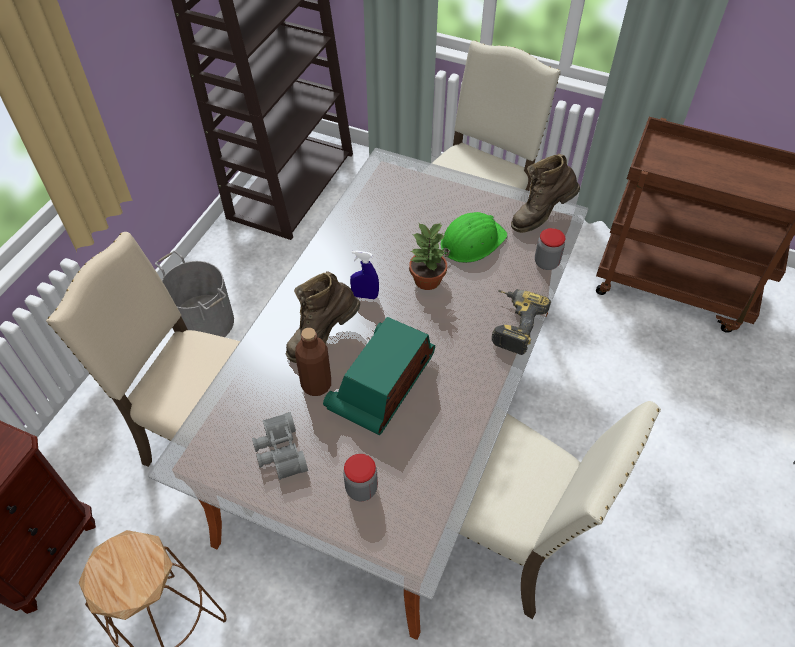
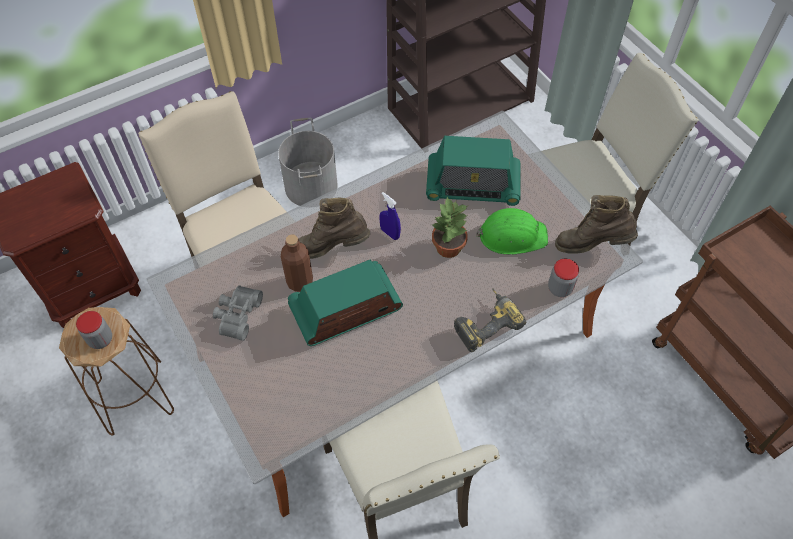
camera: 35 degrees right, 5 degrees up
jar [343,454,378,501] -> jar moved to [76,311,112,349]
none -> radio [426,136,521,206]

